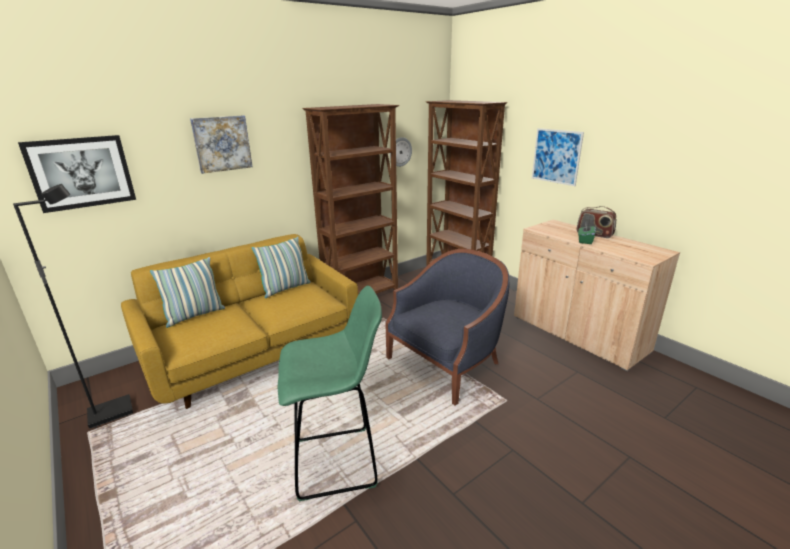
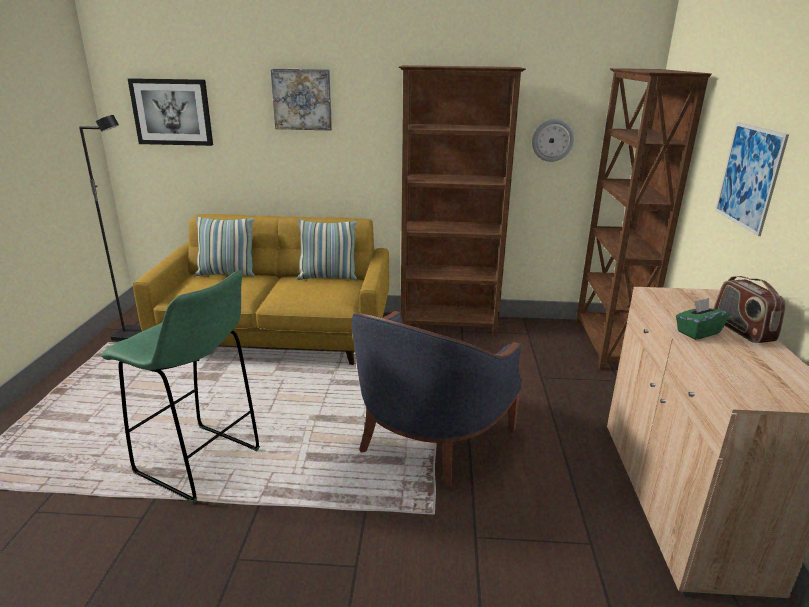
camera: 40 degrees right, 0 degrees up
blue armchair [385,249,510,406] -> blue armchair turned 120 degrees clockwise [352,311,522,487]

